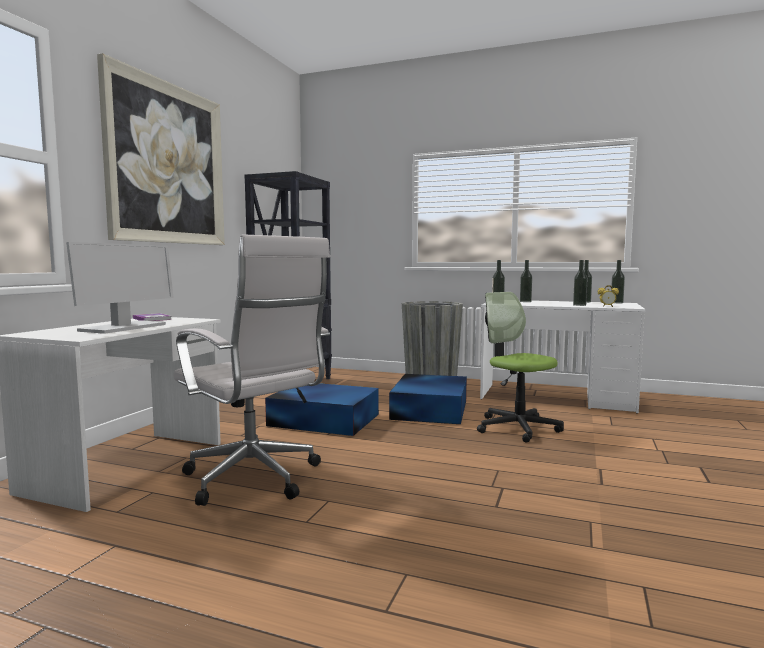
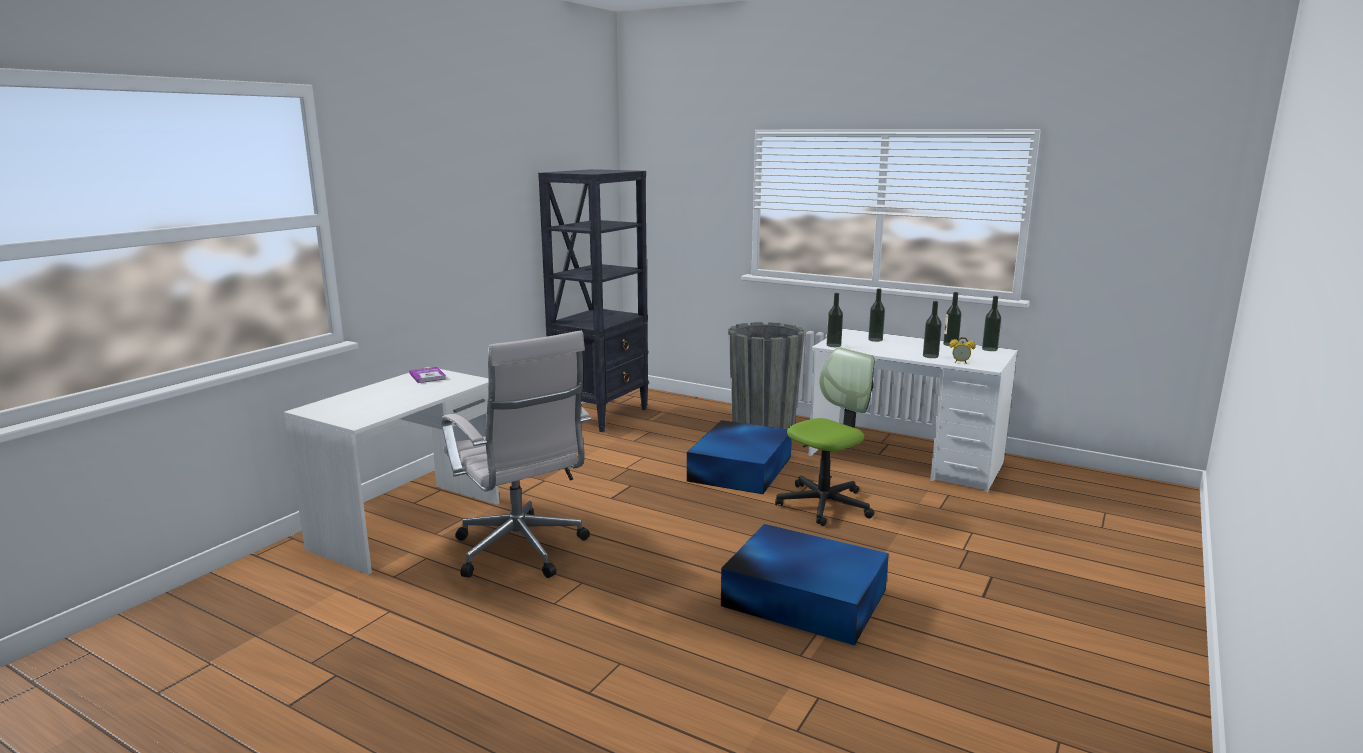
camera: 10 degrees right, 10 degrees up
monitor [66,242,174,334] -> none
picture [97,53,225,245] -> none
blue storage box [265,383,379,436] -> blue storage box moved to [721,524,889,645]
office chair [477,292,564,443] -> office chair turned 75 degrees clockwise [775,348,875,526]

